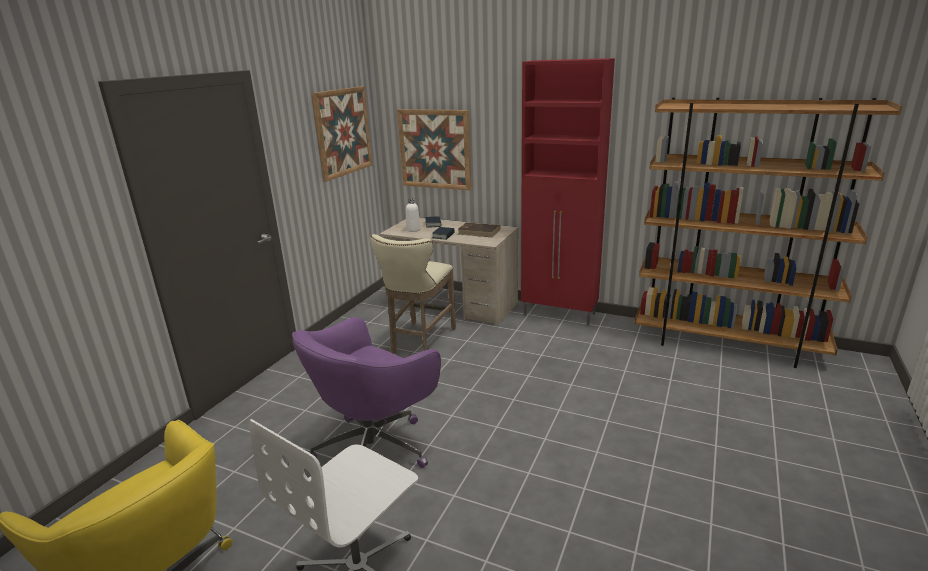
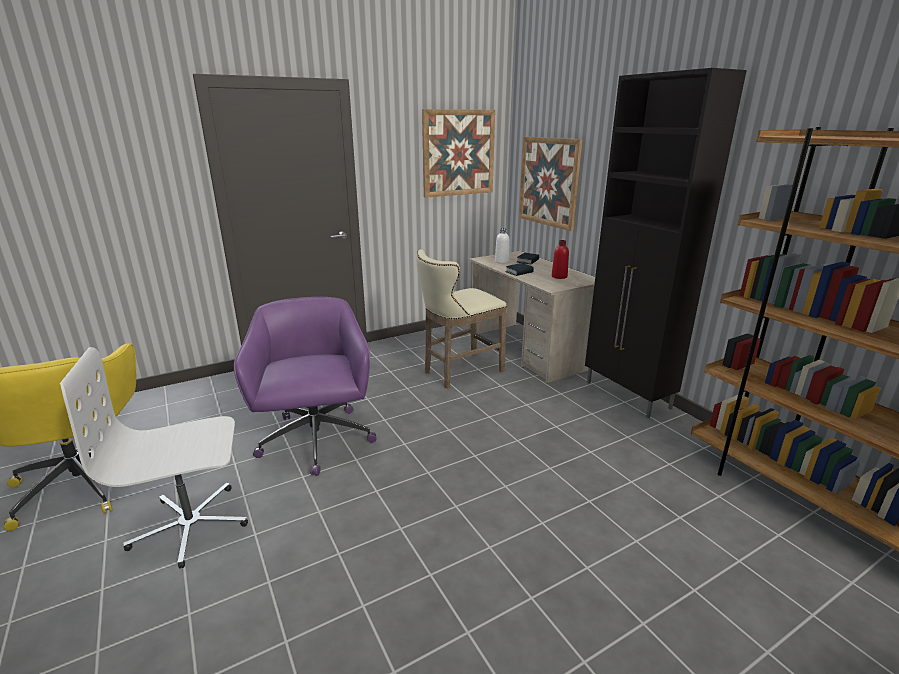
camera: 35 degrees right, 0 degrees up
purple office chair [292,317,441,468] -> purple office chair turned 90 degrees clockwise [234,297,376,476]
brown book [458,222,500,237] -> red bottle [552,240,569,279]
red cabinet [521,58,615,326] -> black cabinet [585,68,747,418]

